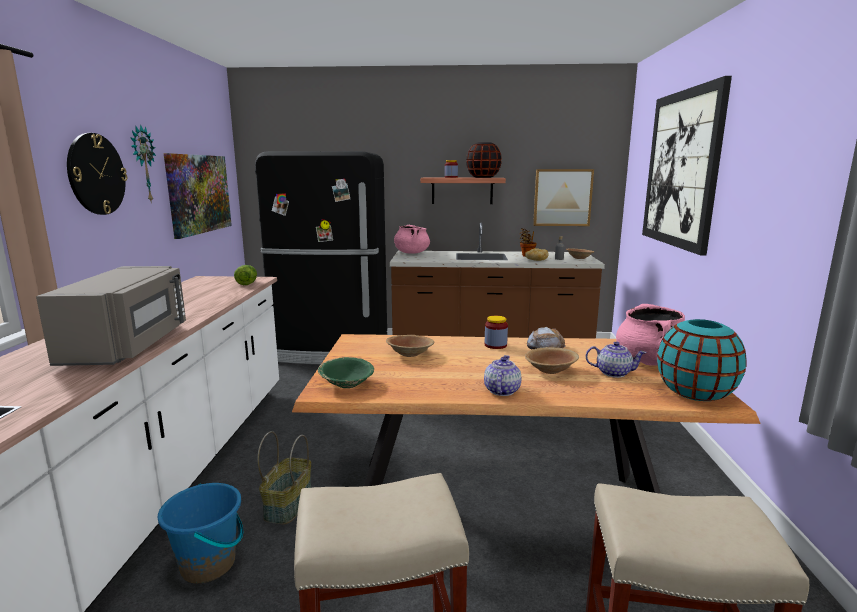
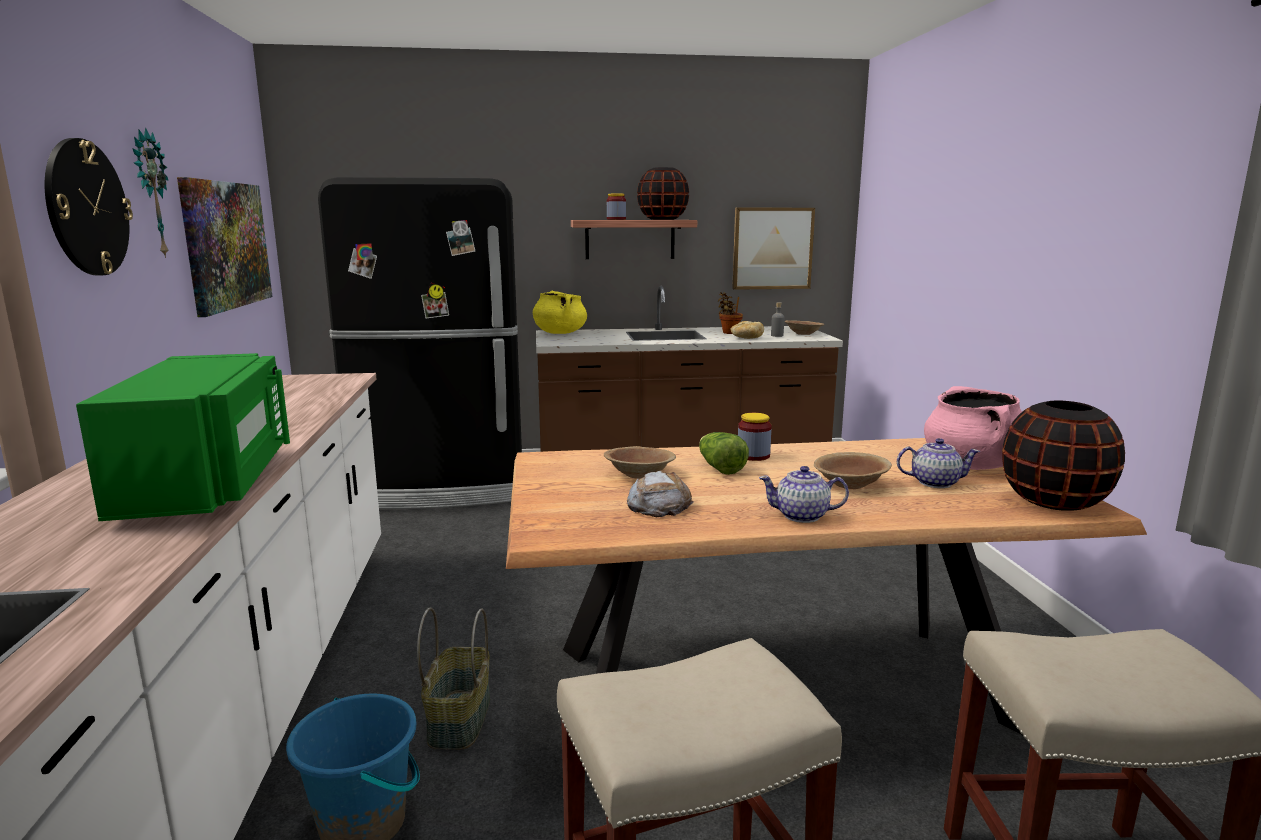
camera: 10 degrees left, 0 degrees up
grey microwave [36,266,186,366] -> green microwave [76,353,290,521]
lettuce [234,265,257,285] -> lettuce moved to [699,432,749,475]
green bowl [318,357,374,388] -> none
pink cooking pot [394,225,430,254] -> yellow cooking pot [533,291,587,334]
teapot [484,355,521,396] -> teapot turned 90 degrees counterclockwise [759,466,849,523]
bread [527,327,566,350] -> bread moved to [627,471,694,517]
picture [642,76,732,255] -> none
turquoise vase [657,319,747,401] -> black vase [1002,400,1125,511]

